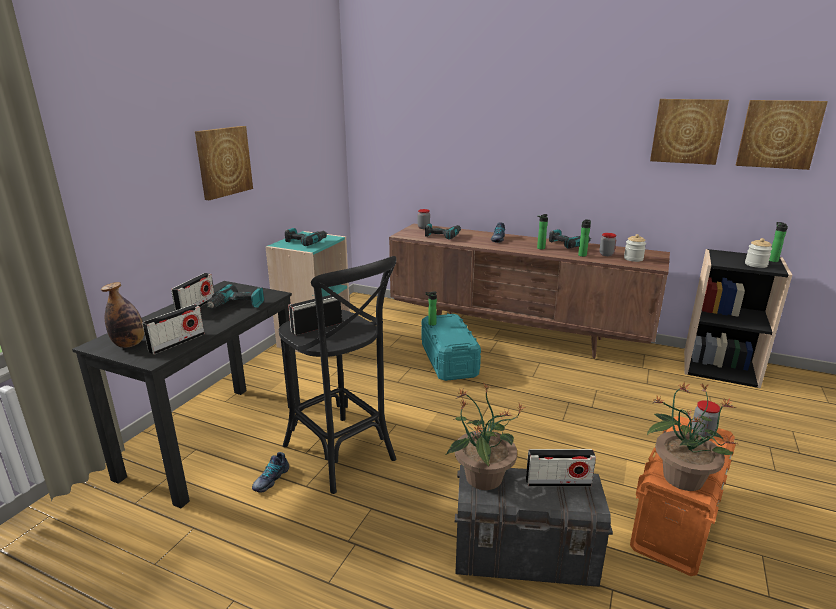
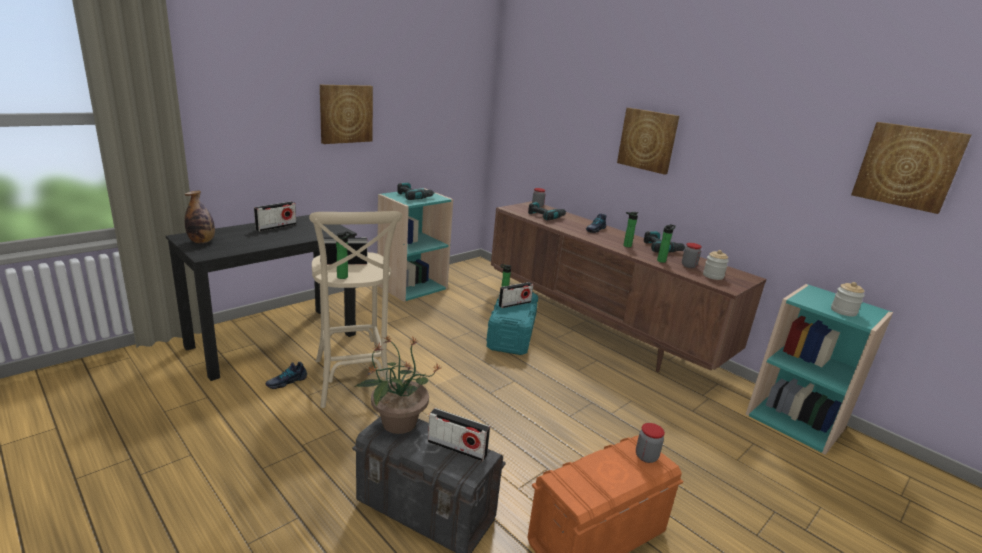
camera: 20 degrees right, 0 degrees up
radio [142,304,205,355] -> radio moved to [498,282,533,308]
power drill [207,284,264,309] -> none
black stool [279,256,396,494] -> beige stool [309,211,402,408]
potted plant [647,382,737,491] -> none
picture [650,99,729,165] -> picture moved to [617,108,679,175]
black bookcase [684,249,792,388] -> turquoise bookcase [745,284,893,455]
bottle [769,222,788,262] -> bottle moved to [336,231,351,279]

